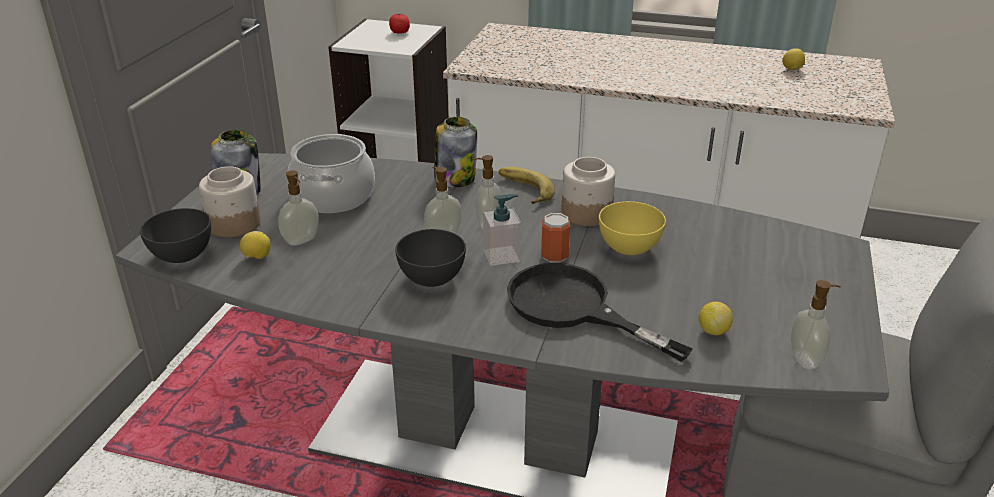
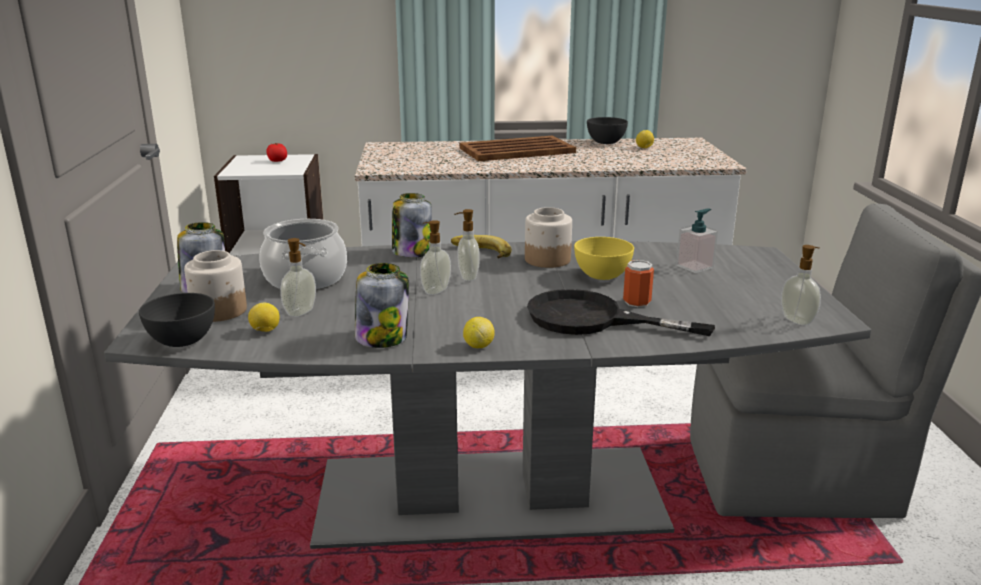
camera: 20 degrees left, 10 degrees down
grey bowl [395,229,466,287] -> grey bowl moved to [587,117,628,144]
soap dispenser [483,194,521,266] -> soap dispenser moved to [676,209,718,273]
can [541,213,570,263] -> can moved to [623,260,654,307]
lemon [698,302,733,335] -> lemon moved to [463,317,495,348]
none -> jar [355,263,409,348]
none -> brown tray [460,136,576,161]

